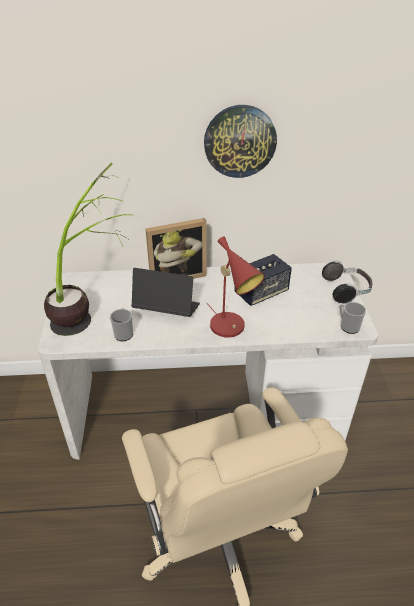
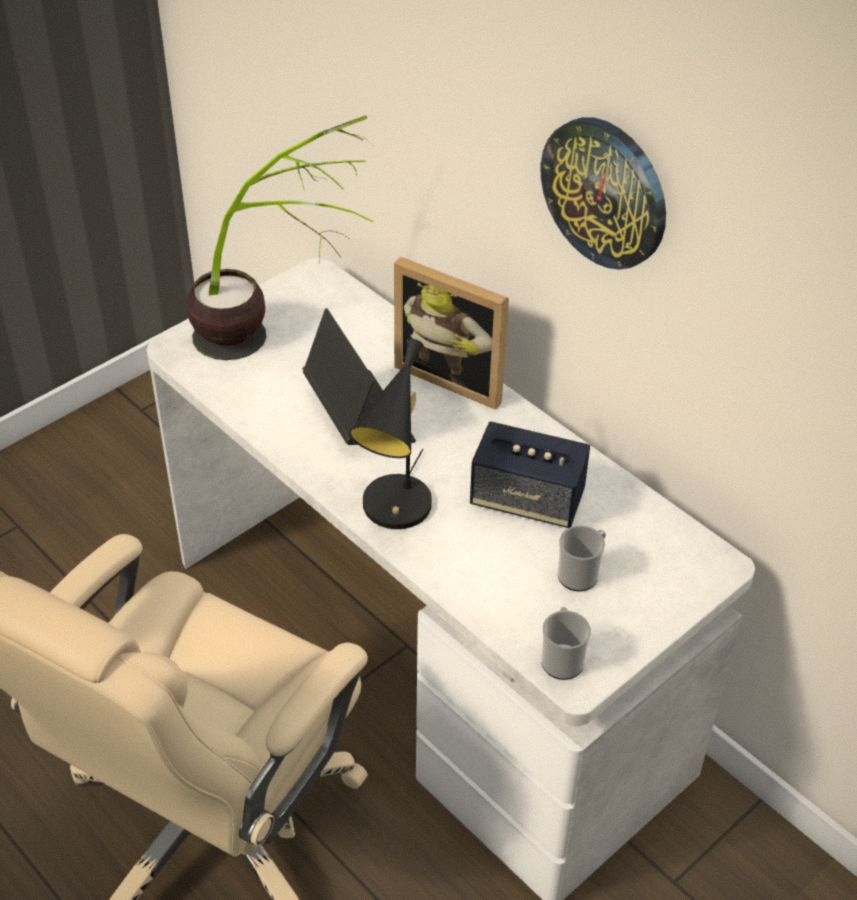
camera: 50 degrees right, 5 degrees up
mug [110,308,133,341] -> mug moved to [558,525,606,591]
red table lamp [207,237,265,338] -> black table lamp [349,339,432,529]
headphones [322,261,372,304] -> none

